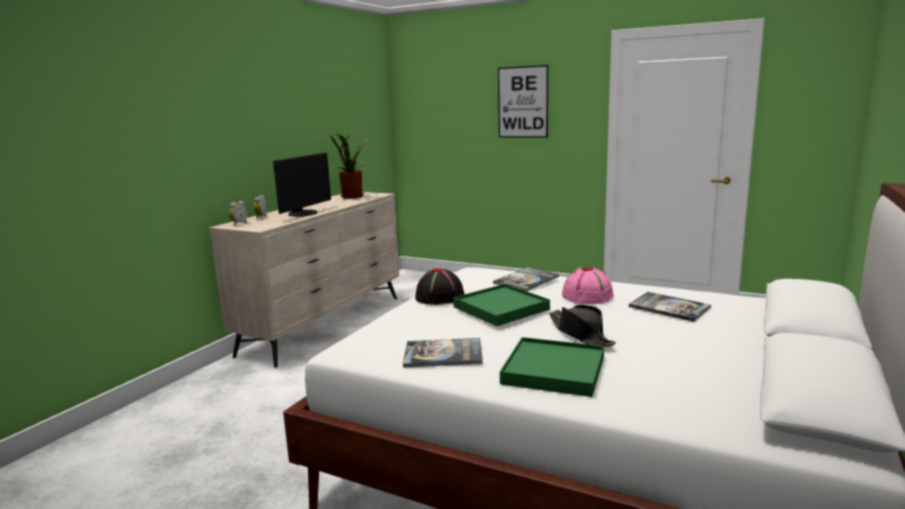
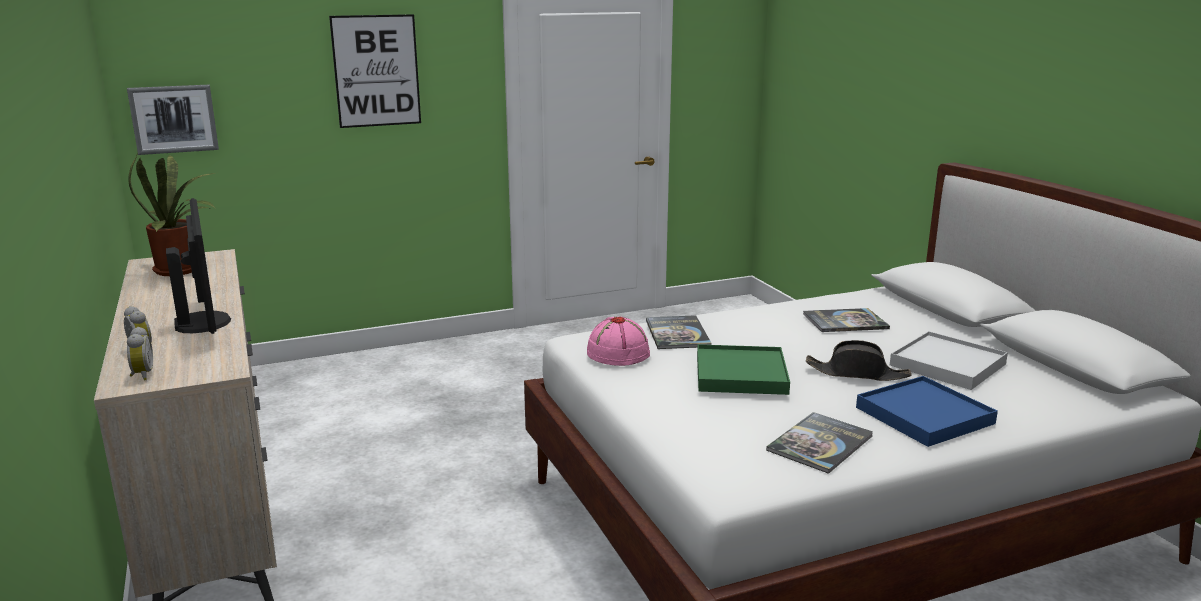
camera: 50 degrees left, 5 degrees up
black hat [415,268,464,305] -> none
green tray [500,337,604,397] -> blue tray [856,376,998,447]
pink hat [562,267,614,304] -> pink hat moved to [587,317,650,366]
none -> picture [127,85,219,155]
none -> white tray [890,331,1008,390]

